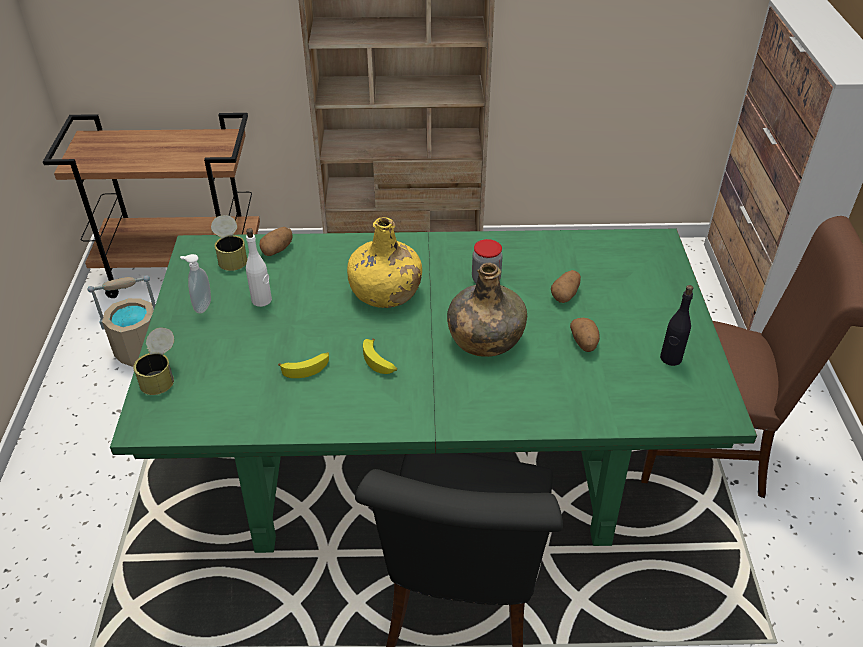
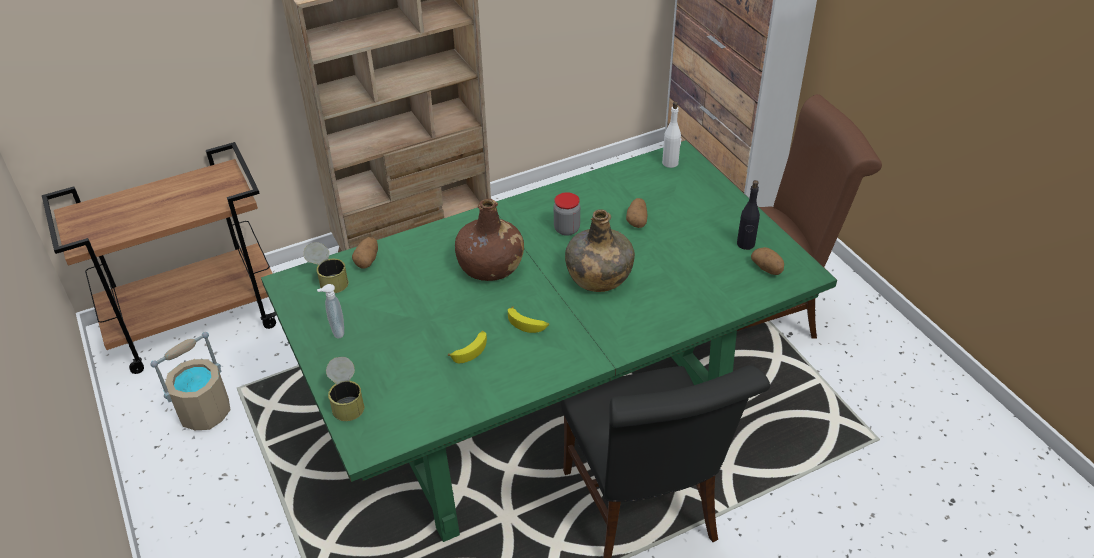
camera: 25 degrees left, 0 degrees up
white bottle [246,228,272,307] -> white bottle moved to [662,102,681,168]
yellow bottle [347,217,422,308] -> brown bottle [455,199,524,281]
potato [570,318,600,352] -> potato moved to [751,247,784,275]

